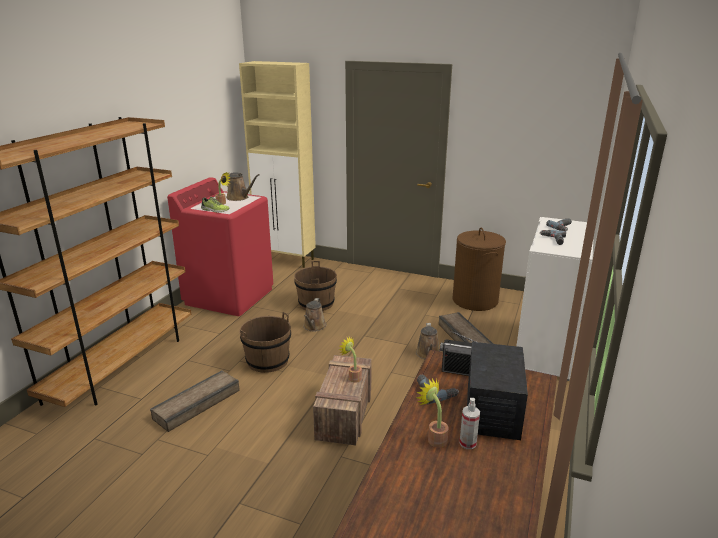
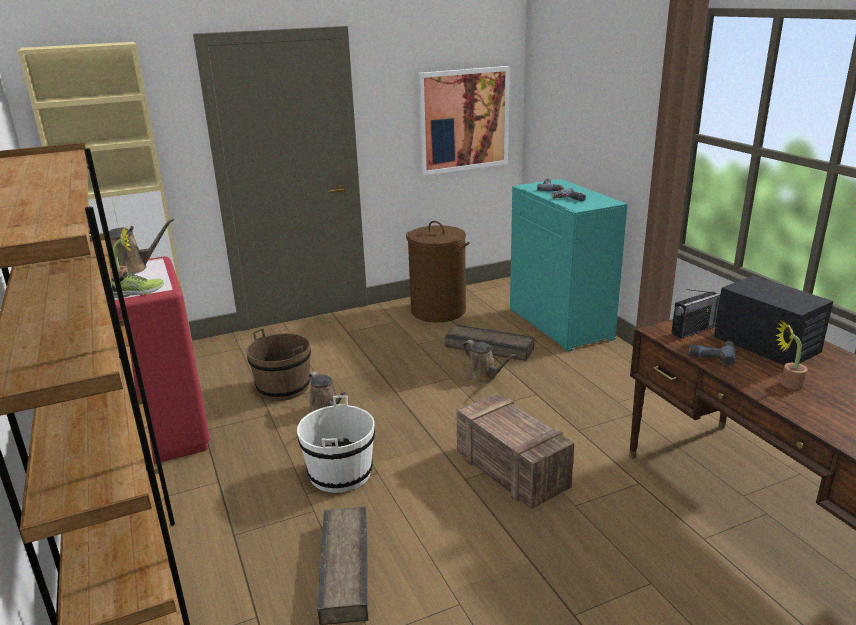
camera: 45 degrees left, 0 degrees up
brown bucket [239,312,291,373] -> white bucket [297,396,375,493]
potted plant [339,337,362,383] -> none
spray bottle [459,398,480,449] -> none
white cabinet [517,217,594,381] -> turquoise cabinet [510,179,628,352]
none -> picture [418,66,510,176]

